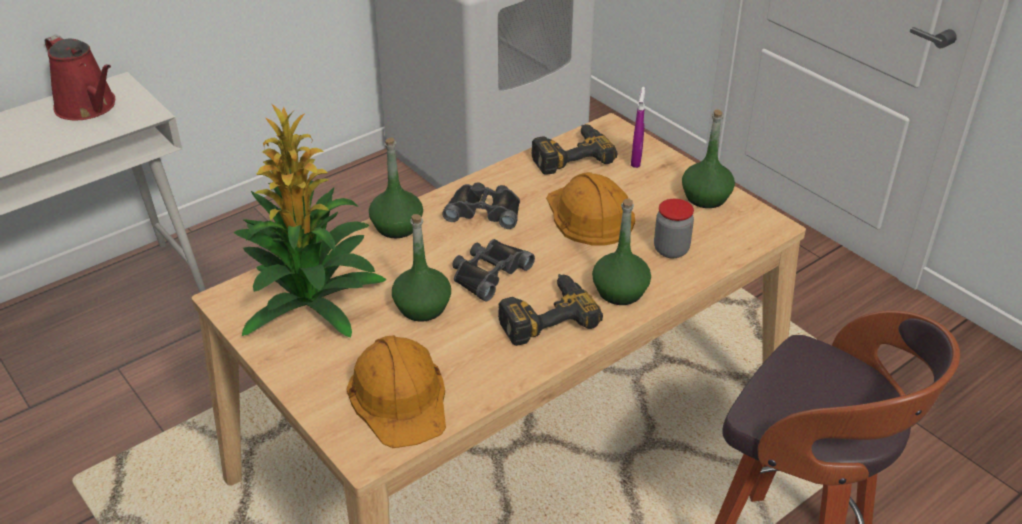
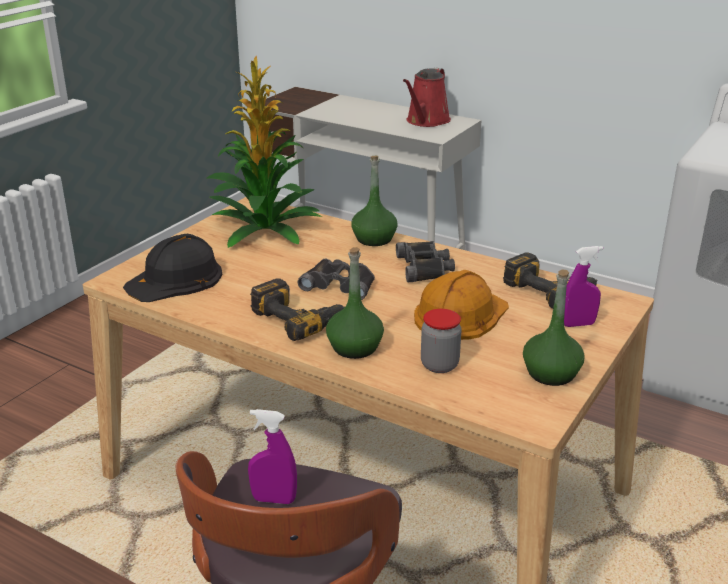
camera: 70 degrees right, 10 degrees down
orange hard hat [346,335,446,448] -> black hard hat [123,234,222,302]
green bottle [392,214,451,322] -> none
none -> purple spray bottle [248,409,297,504]

